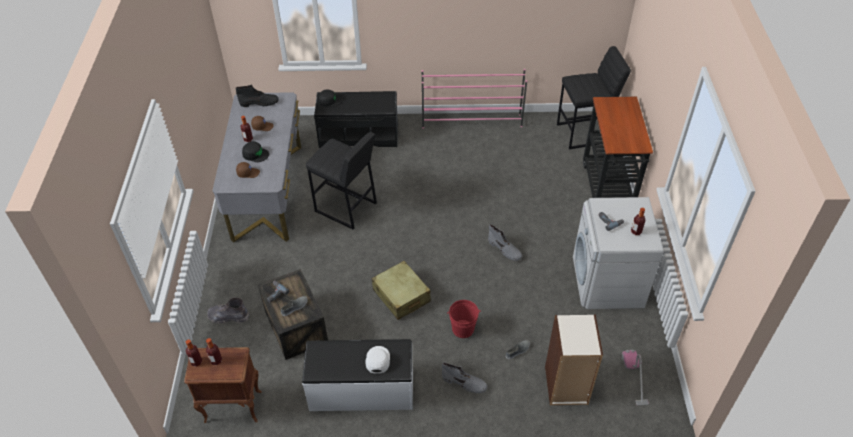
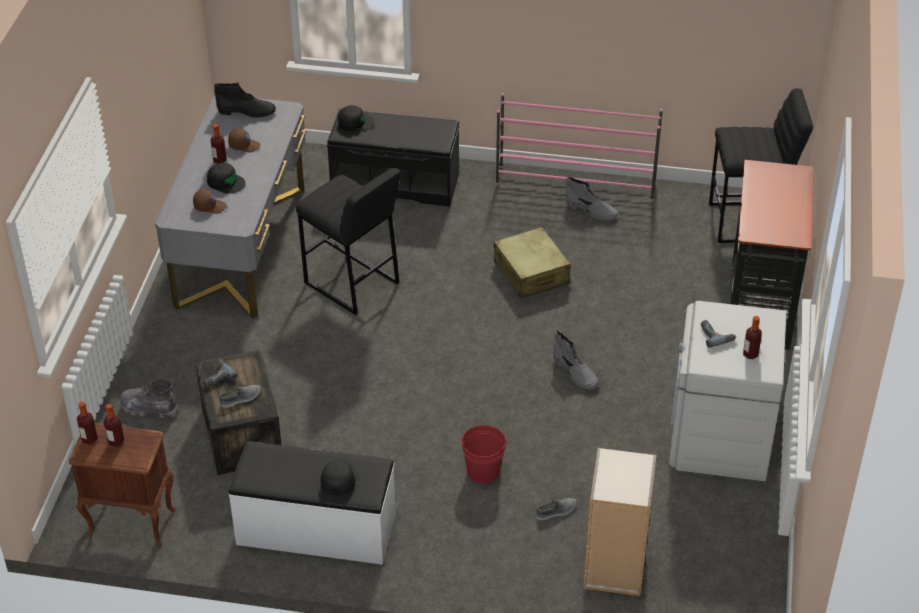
camera: 10 degrees right, 5 degrees down
white cap [365,346,390,374] -> black cap [320,461,358,496]
beige suitcase [372,261,431,320] -> beige suitcase moved to [494,227,571,299]
grey boot [442,362,487,393] -> grey boot moved to [566,177,618,221]
vacuum cleaner [622,350,649,406] -> none

